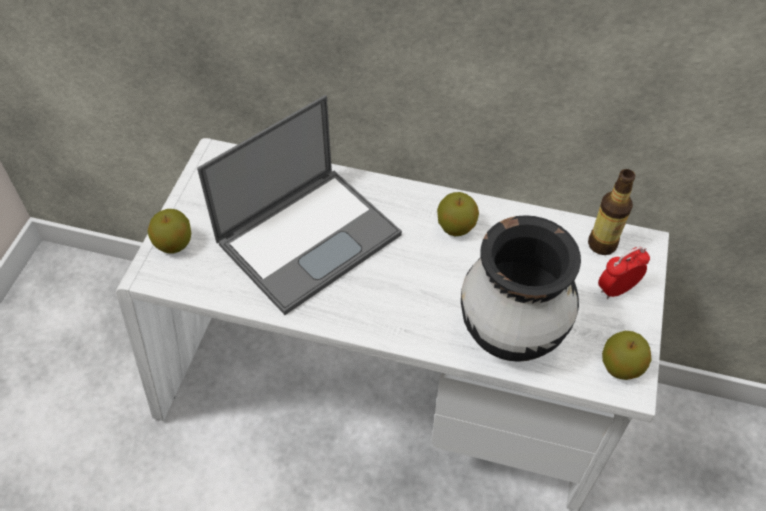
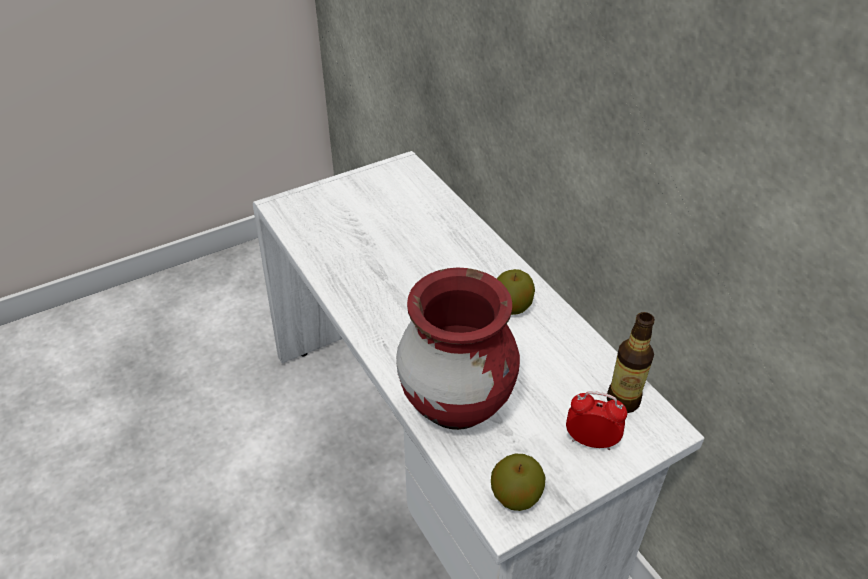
camera: 45 degrees right, 10 degrees down
apple [147,209,191,254] -> none
laptop [197,95,402,315] -> none
black vase [461,215,581,362] -> red vase [396,268,520,430]

